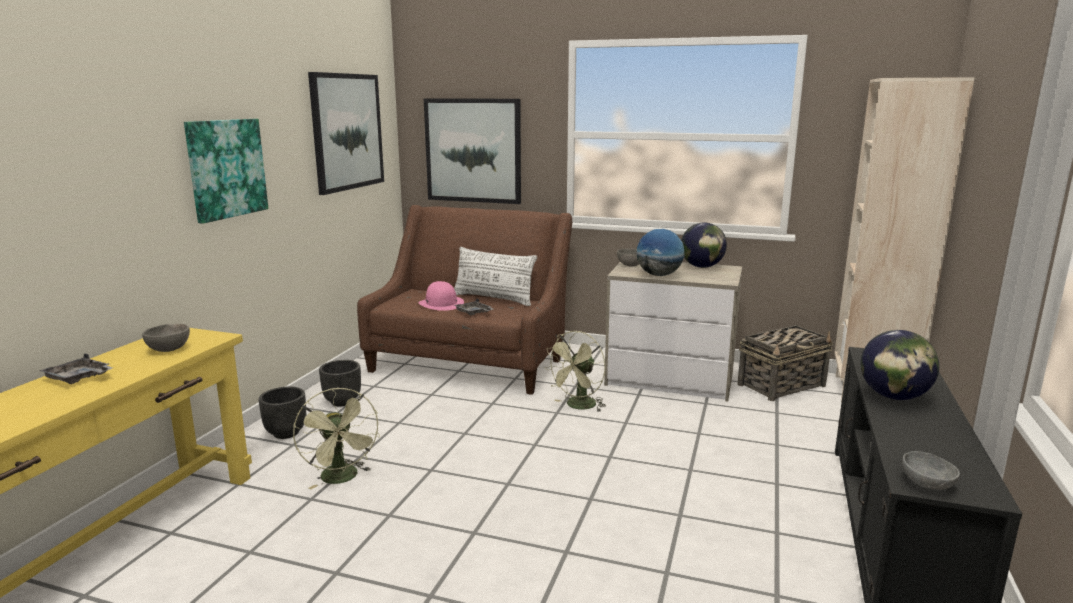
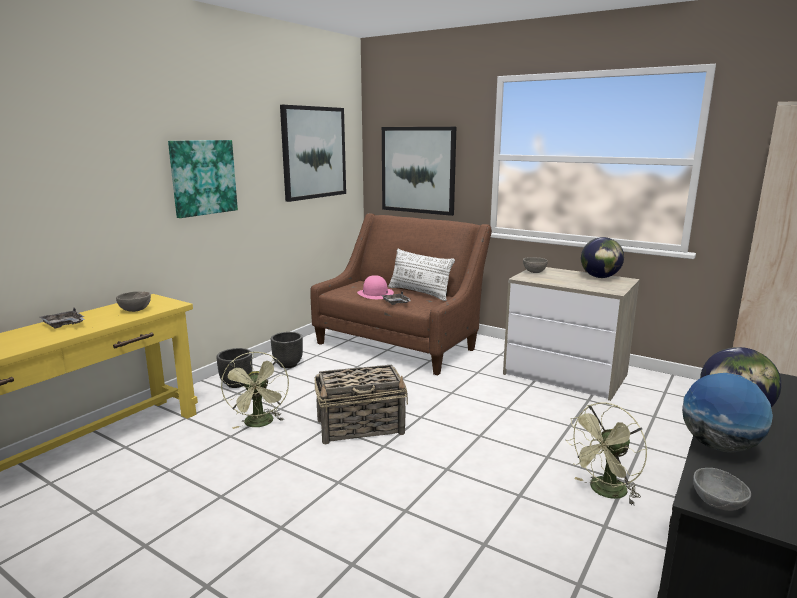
camera: 15 degrees right, 0 degrees up
green fan [544,331,606,412] -> green fan moved to [566,402,647,506]
globe [636,229,684,276] -> globe moved to [682,373,773,453]
basket [737,325,833,401] -> basket moved to [315,364,408,444]

